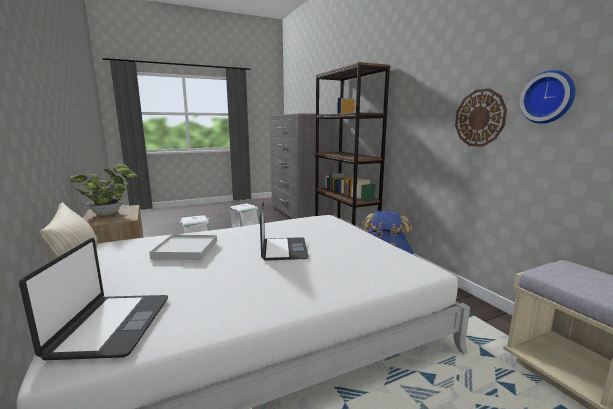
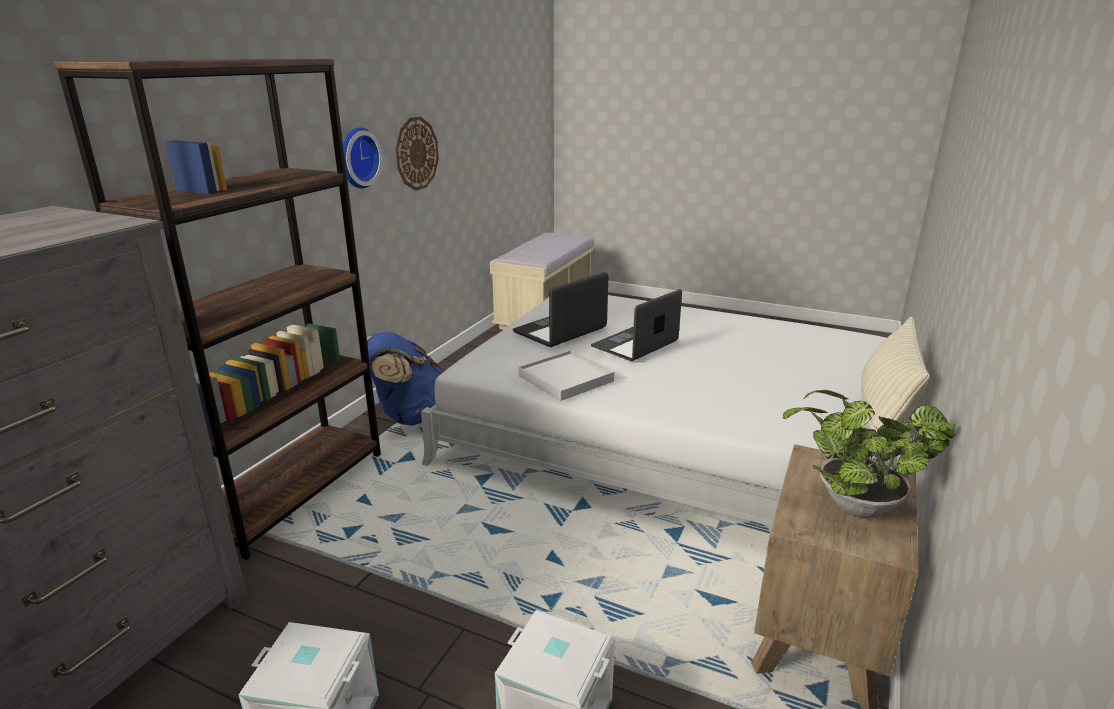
camera: 130 degrees left, 10 degrees up
laptop [19,238,168,360] -> laptop moved to [513,272,608,347]
white tray [149,235,217,260] -> white tray moved to [519,350,614,401]
wall clock [520,70,576,124] -> wall clock moved to [343,127,383,189]

